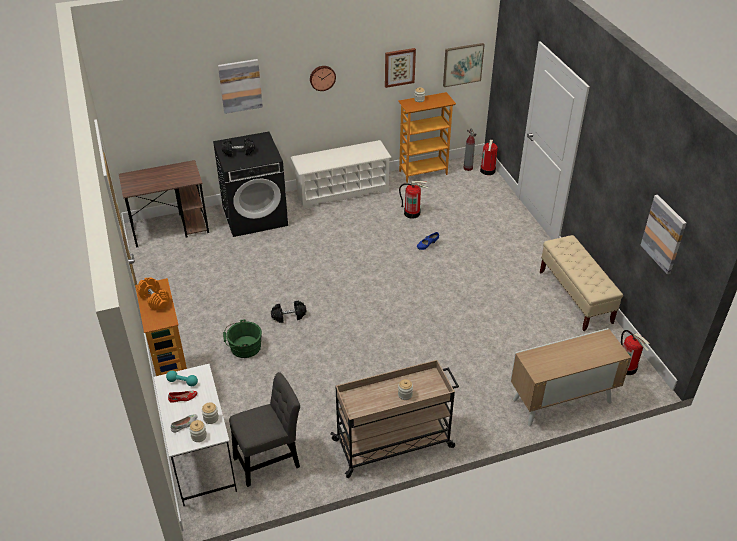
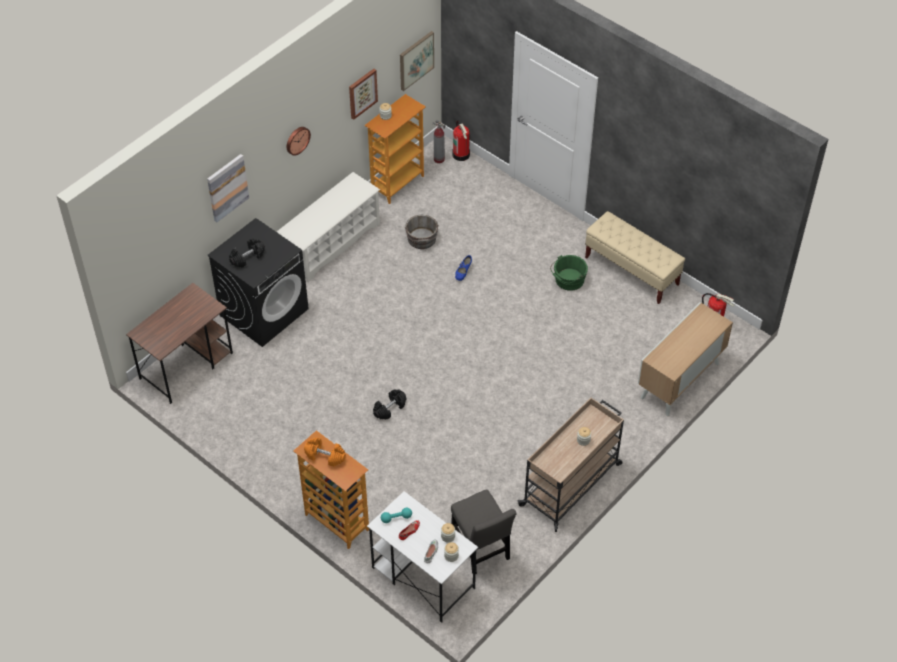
camera: 30 degrees left, 10 degrees up
green bucket [223,319,262,358] -> green bucket moved to [550,255,588,291]
grey chair [229,372,300,487] -> grey chair turned 120 degrees clockwise [451,489,516,574]
fire extinguisher [399,181,428,219] -> grey bucket [405,215,439,249]
picture [641,195,686,274] -> none

